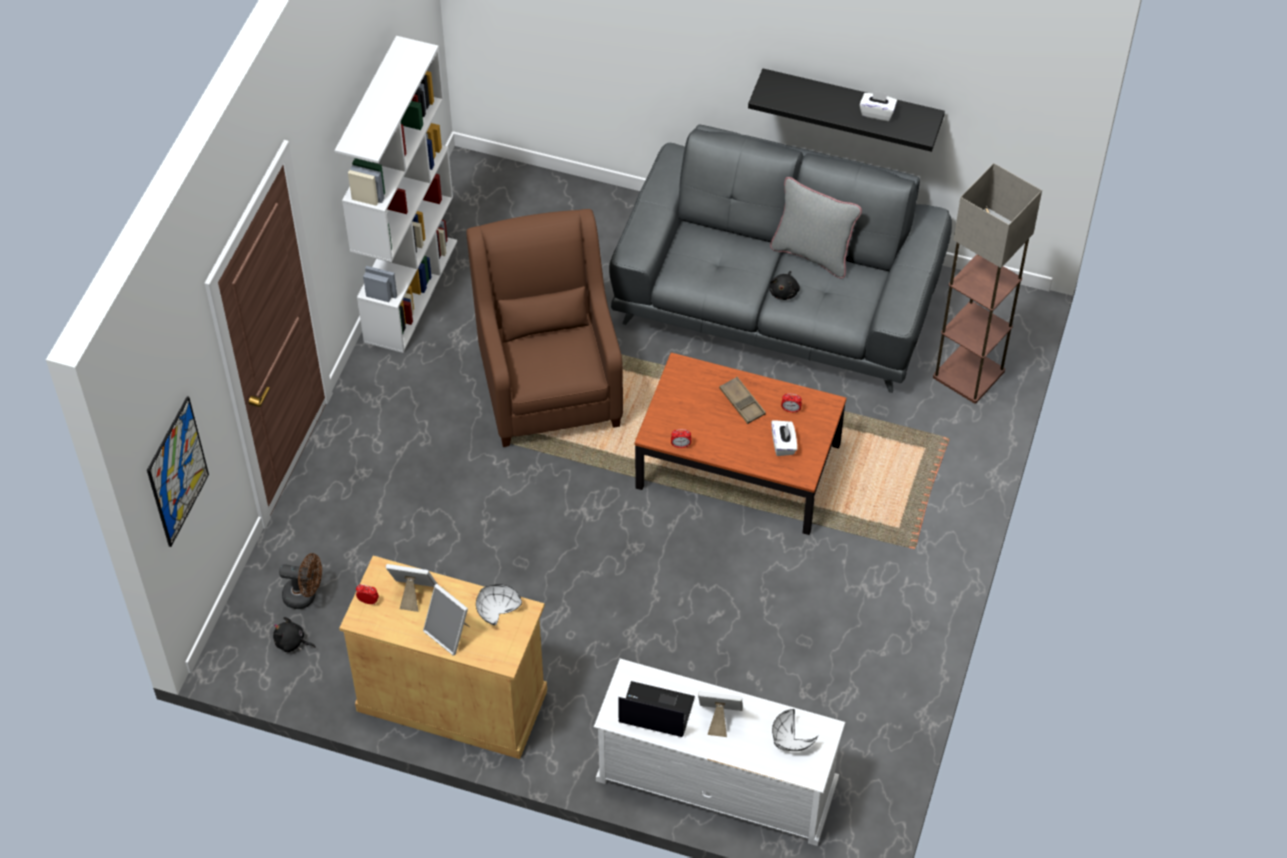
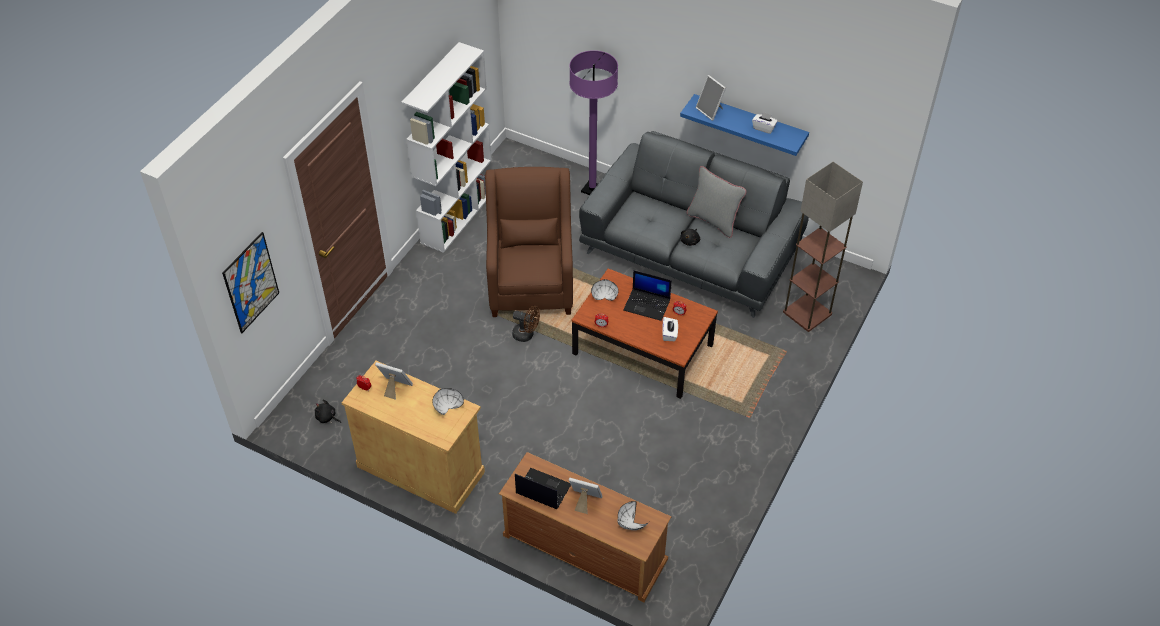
camera: 10 degrees right, 5 degrees down
brown fan [279,553,322,609] -> brown fan moved to [512,306,540,342]
picture frame [423,584,470,656] -> picture frame moved to [696,75,726,121]
white tv stand [594,658,845,846] -> brown tv stand [499,452,671,602]
brown tray [719,377,766,424] -> laptop [623,270,672,321]
black shelf [748,69,945,152] -> blue shelf [680,94,809,156]
none -> purple floor lamp [569,50,618,195]
none -> white bowl [591,279,618,301]

